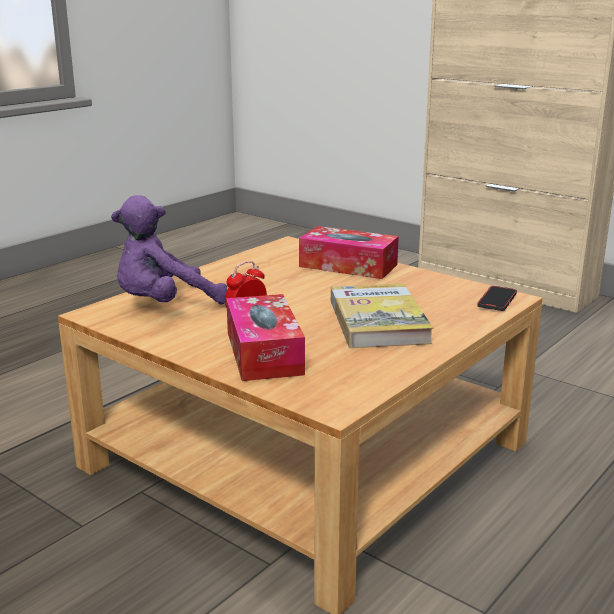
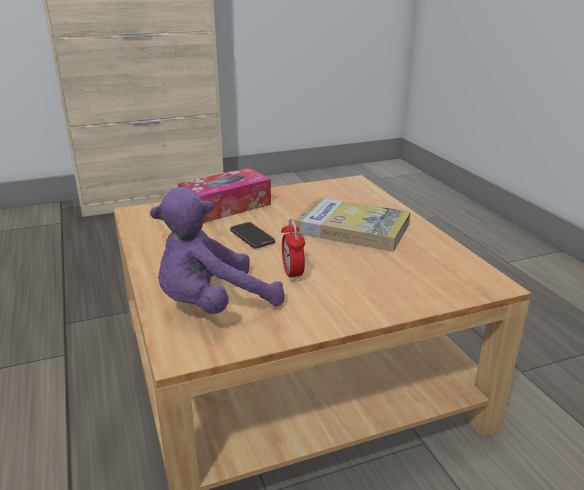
camera: 60 degrees left, 5 degrees up
purple plush toy [111,195,227,305] -> purple plush toy turned 60 degrees clockwise [150,187,285,314]
tissue box [226,294,305,381] -> none
phone [477,286,517,311] -> phone moved to [230,222,275,249]

